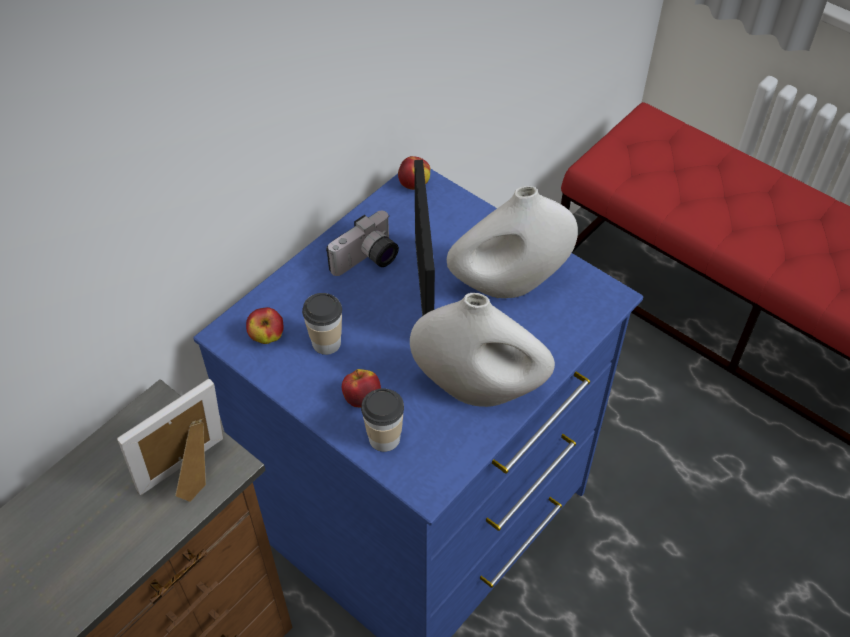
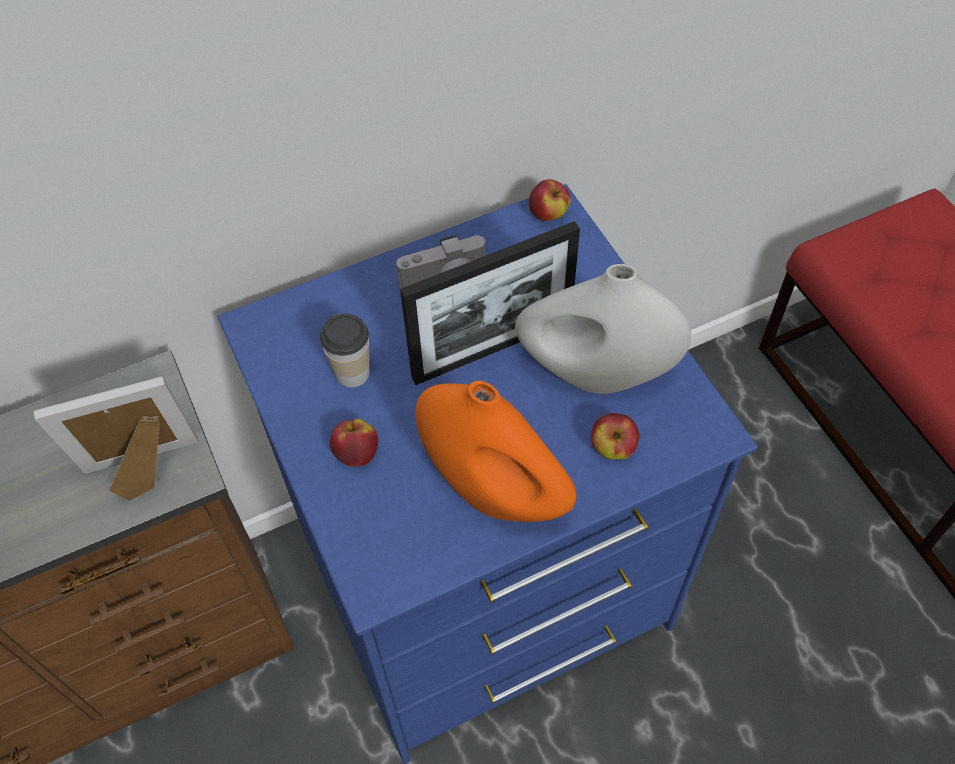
camera: 25 degrees right, 5 degrees up
apple [246,307,284,344] -> apple moved to [591,413,640,460]
cup [361,388,404,452] -> none
white vase [410,293,555,407] -> orange vase [415,381,577,522]
picture frame [414,160,435,316] -> picture frame turned 45 degrees clockwise [400,221,580,385]

